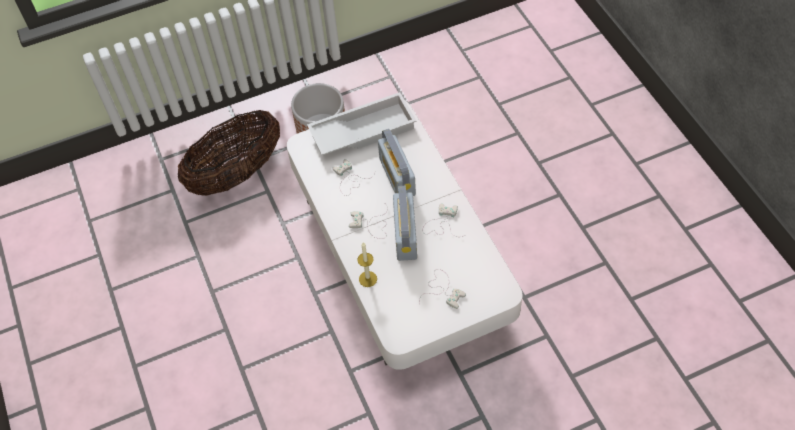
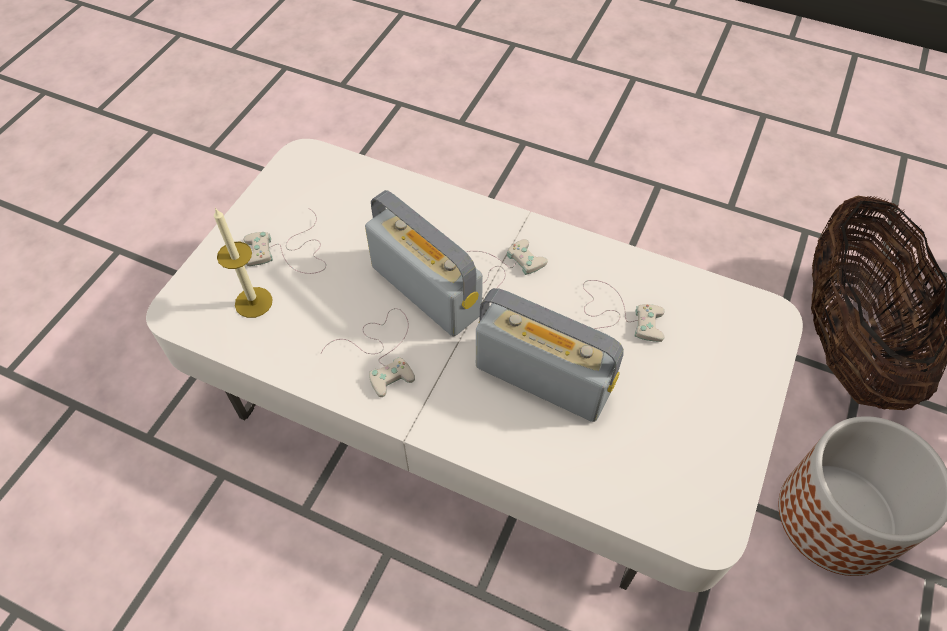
camera: 135 degrees right, 0 degrees up
white tray [307,92,417,155] -> none
candle [357,242,377,287] -> candle moved to [214,207,273,318]

